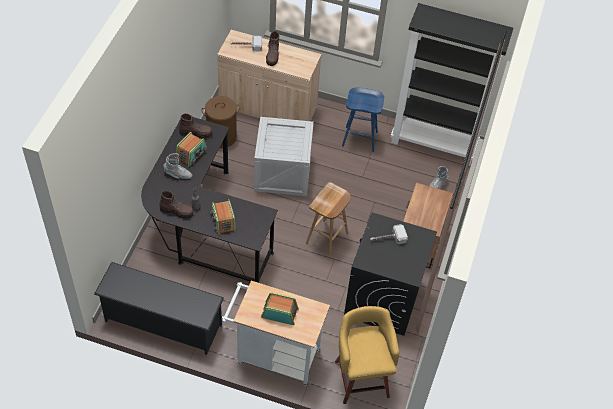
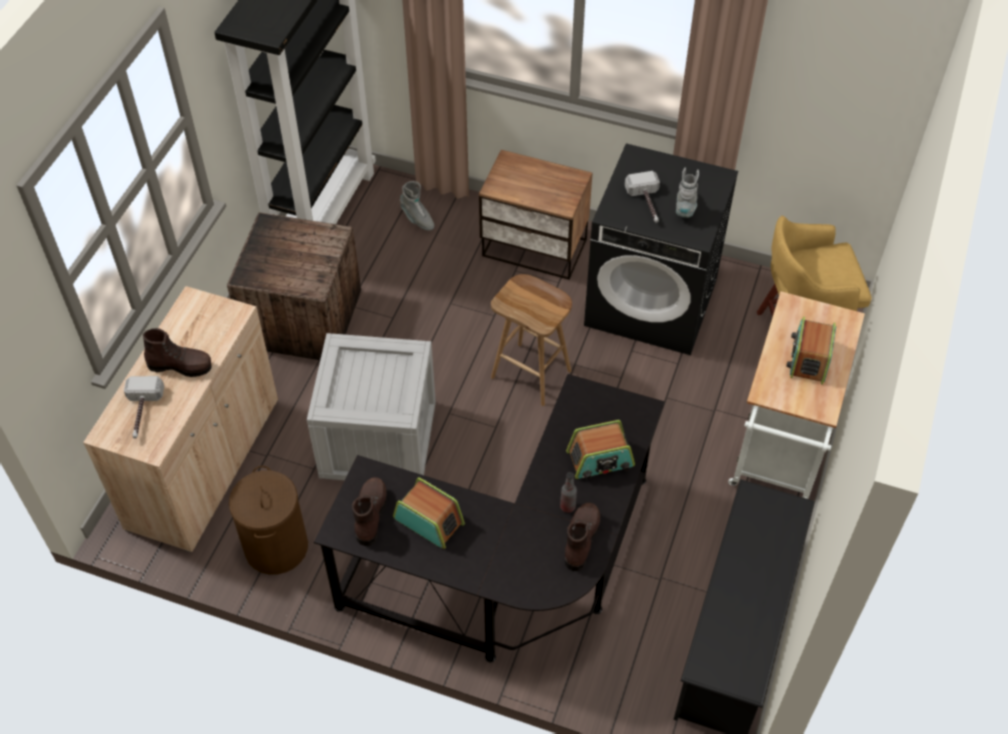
camera: 85 degrees left, 0 degrees up
grey boot [163,153,192,179] -> grey boot moved to [676,167,699,218]
blue stool [342,87,384,152] -> crate [227,213,361,360]

